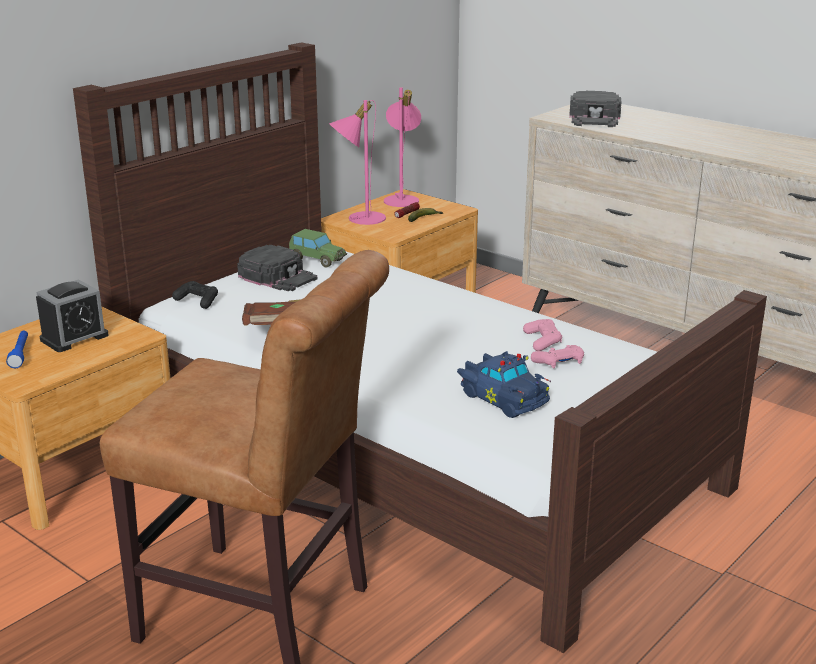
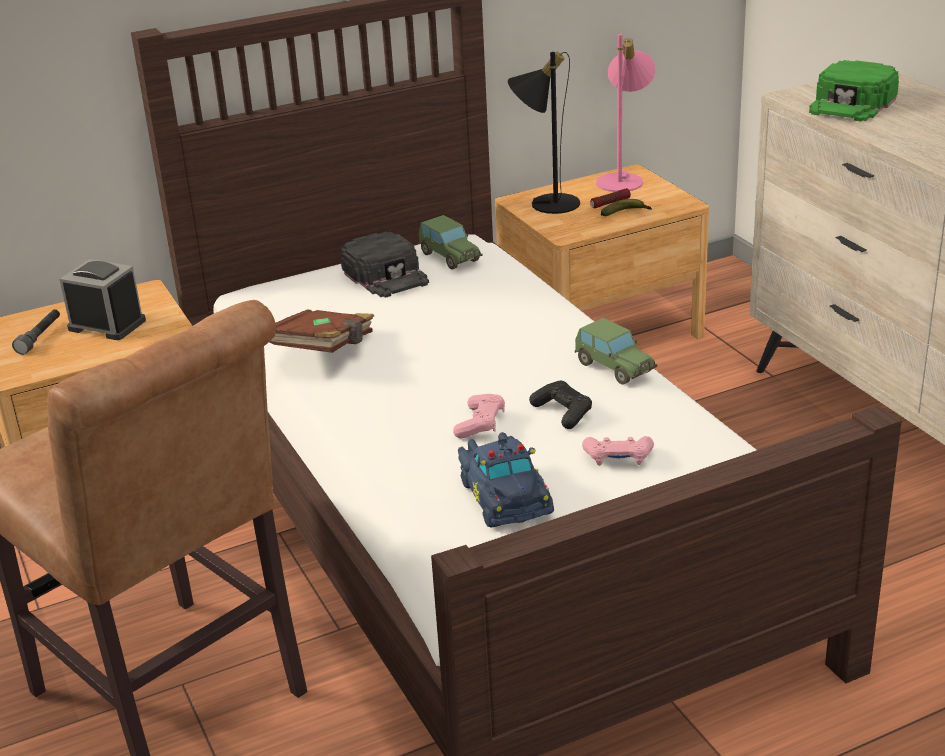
camera: 25 degrees right, 5 degrees up
blue flashlight [6,331,28,368] -> grey flashlight [12,309,60,355]
alarm clock [36,279,108,352] -> alarm clock turned 135 degrees counterclockwise [60,259,146,340]
black game controller [172,281,218,309] -> black game controller moved to [529,381,592,429]
pink table lamp [329,100,386,225] -> black table lamp [508,52,580,214]
pink game controller [523,319,562,351] -> pink game controller moved to [453,394,505,439]
black cap [569,91,621,127] -> green cap [809,60,899,122]
none -> toy car [575,318,657,385]

